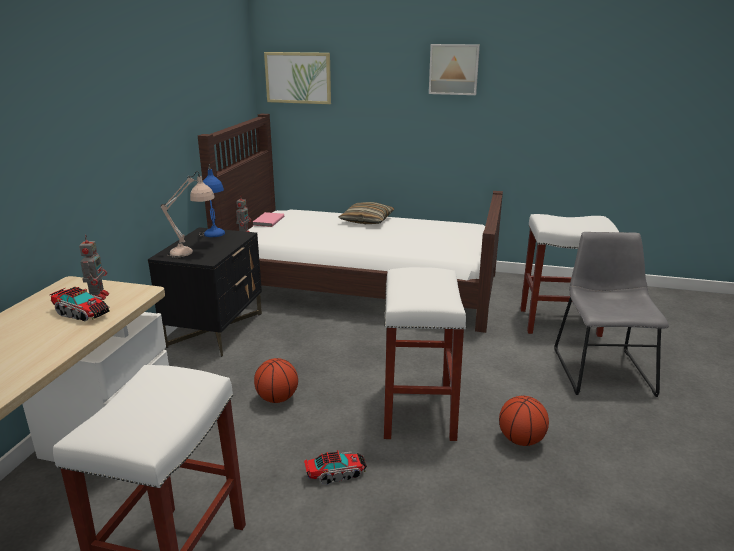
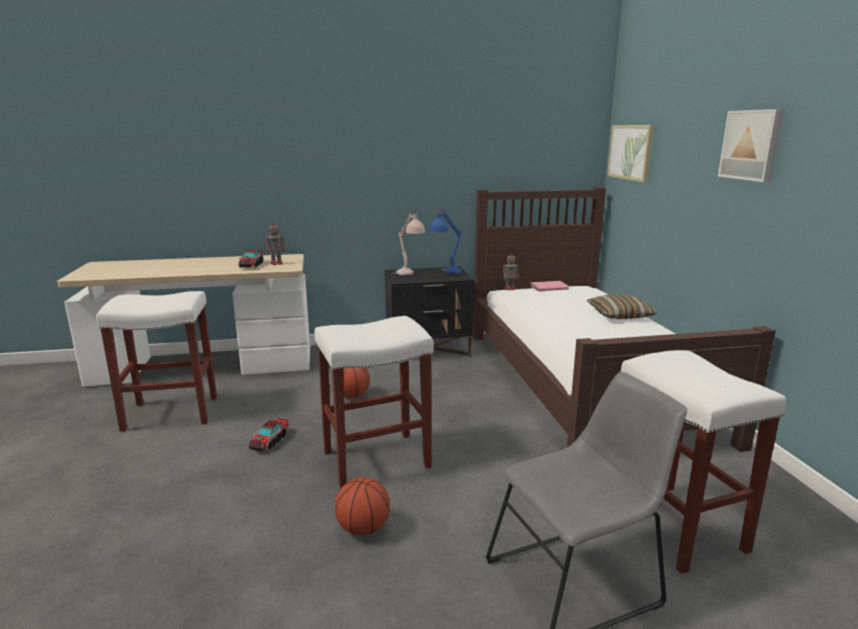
camera: 65 degrees right, 5 degrees down
toy truck [304,450,367,485] -> toy truck turned 60 degrees clockwise [249,418,289,452]

